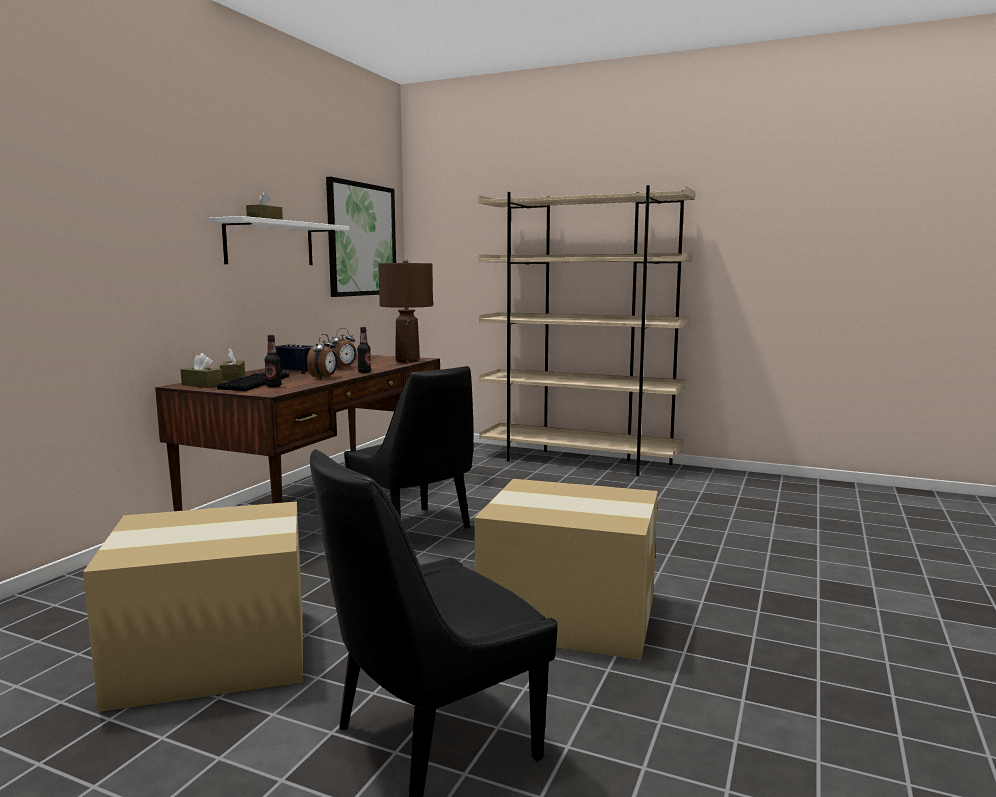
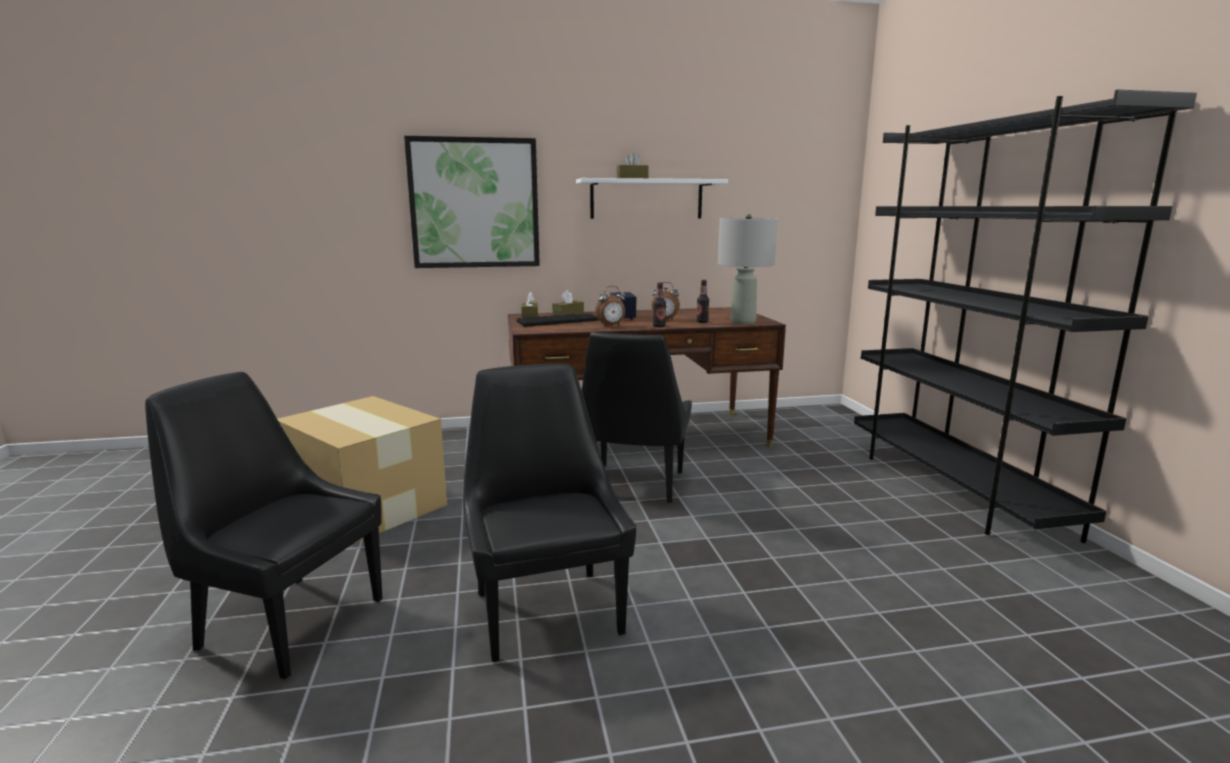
camera: 55 degrees right, 5 degrees up
bottle [264,335,281,388] -> bottle moved to [696,280,709,323]
picture [326,177,396,297] -> picture moved to [404,136,540,268]
brown table lamp [378,259,433,363] -> grey table lamp [718,214,778,324]
cardboard box [475,479,658,660] -> black chair [463,364,636,662]
beige bookcase [478,185,695,476] -> black bookcase [854,90,1197,543]

